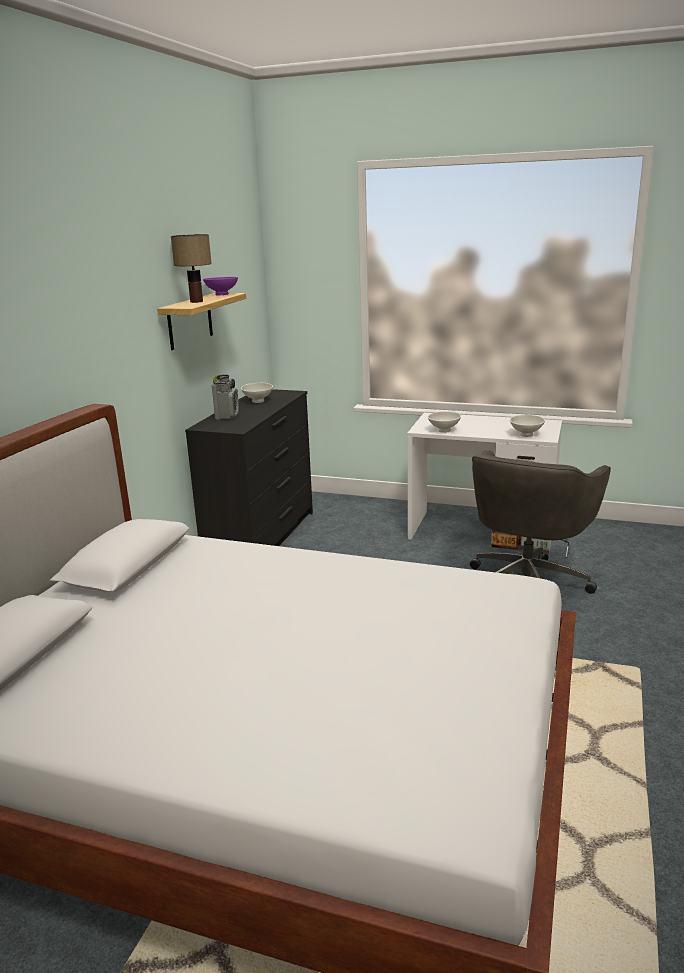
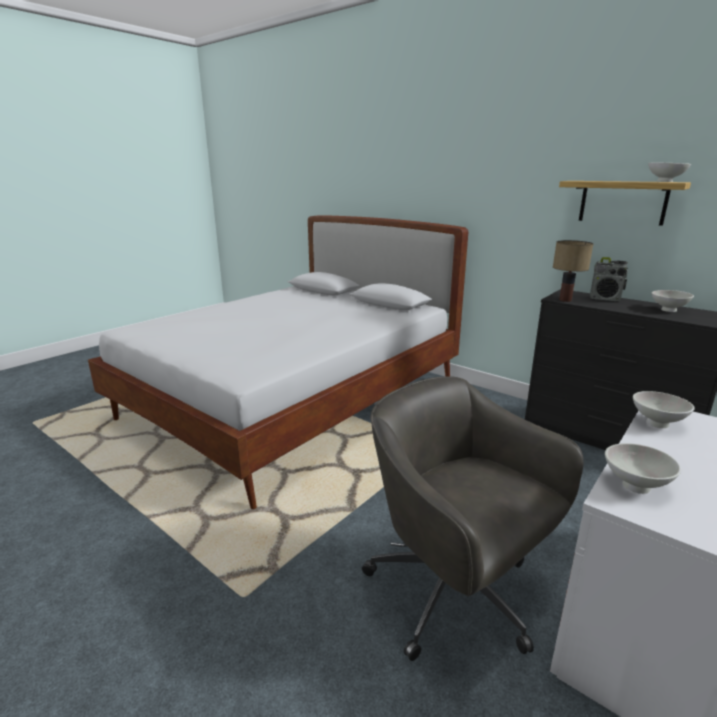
camera: 110 degrees right, 0 degrees up
table lamp [171,234,212,303] -> table lamp moved to [553,240,593,302]
purple bowl [203,277,238,296] -> white bowl [648,163,691,182]

